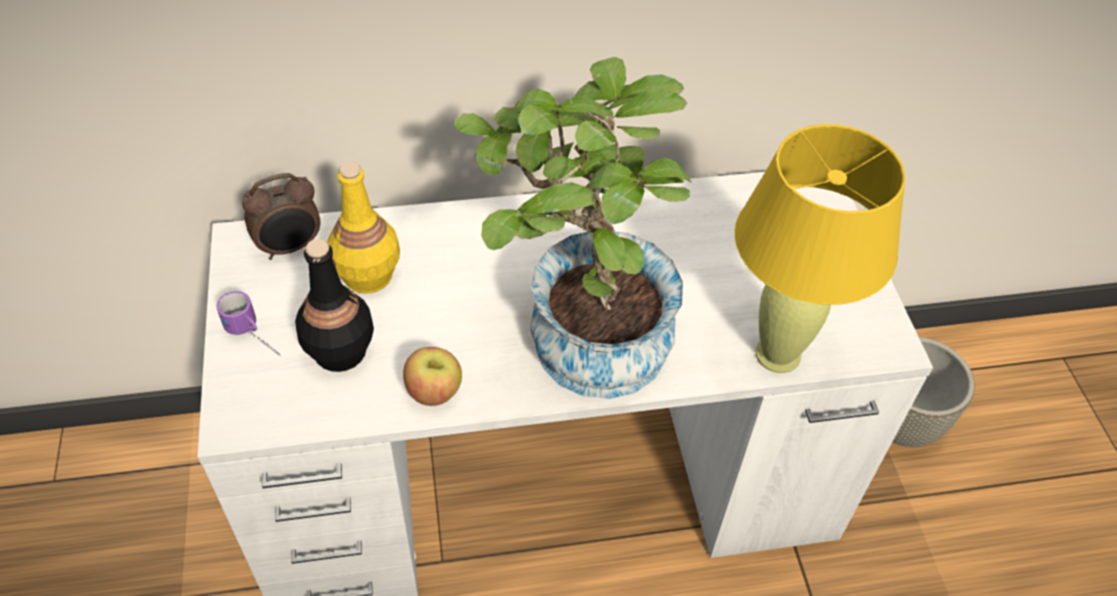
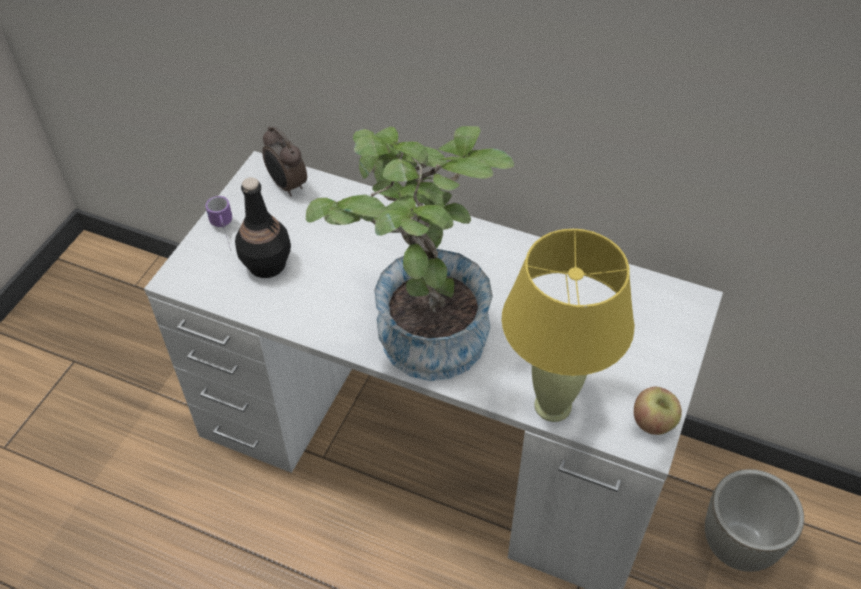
camera: 35 degrees right, 0 degrees up
alarm clock [242,173,321,260] -> alarm clock turned 45 degrees clockwise [262,126,307,197]
yellow bottle [327,161,400,293] -> none
apple [403,347,462,406] -> apple moved to [634,387,682,435]

